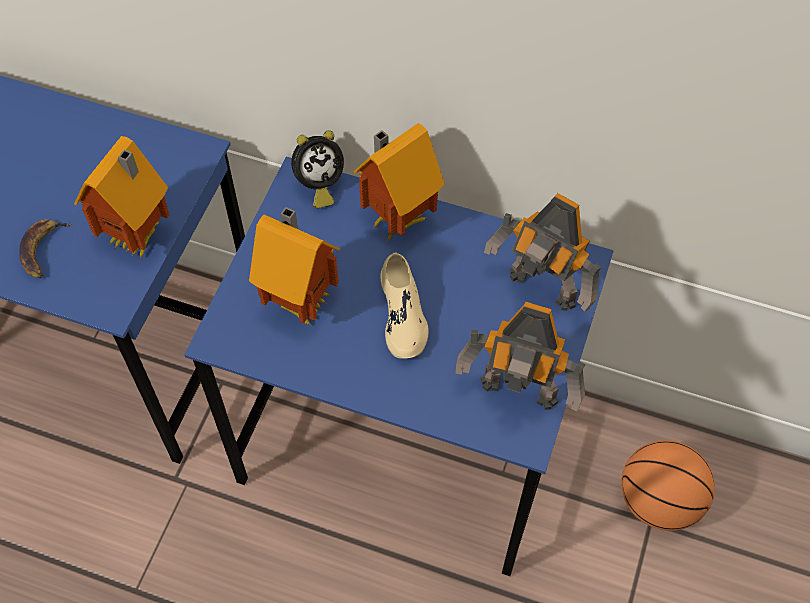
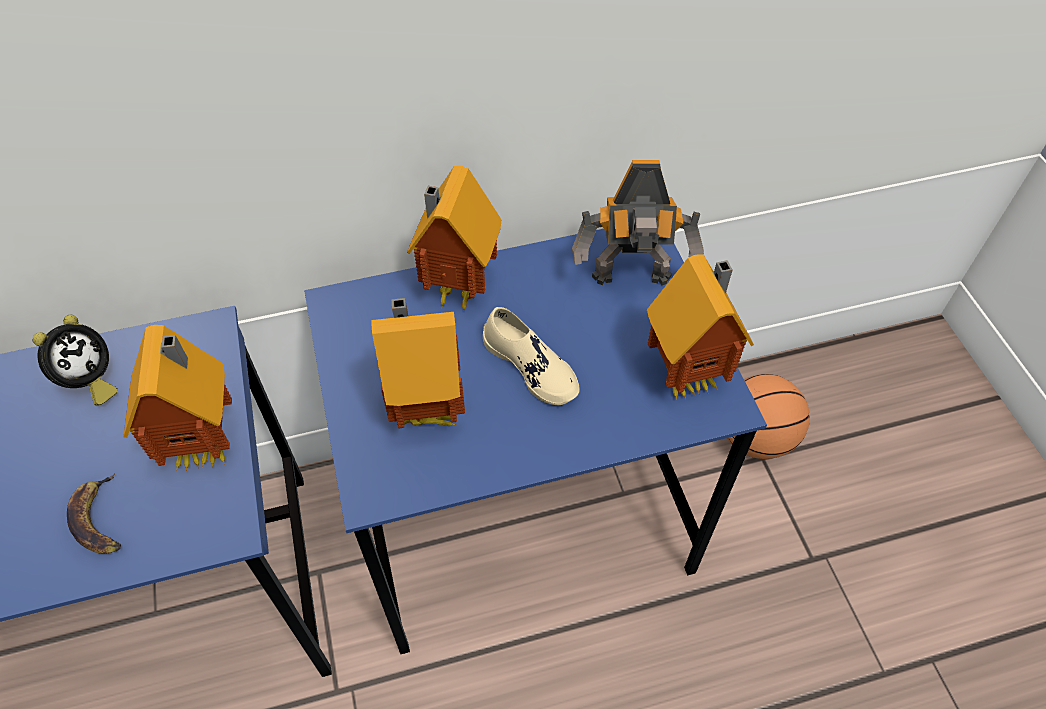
camera: 35 degrees left, 5 degrees down
alarm clock [291,130,344,208] -> alarm clock moved to [32,314,118,405]
toy robot [456,302,585,412] -> toy house [647,254,754,400]

